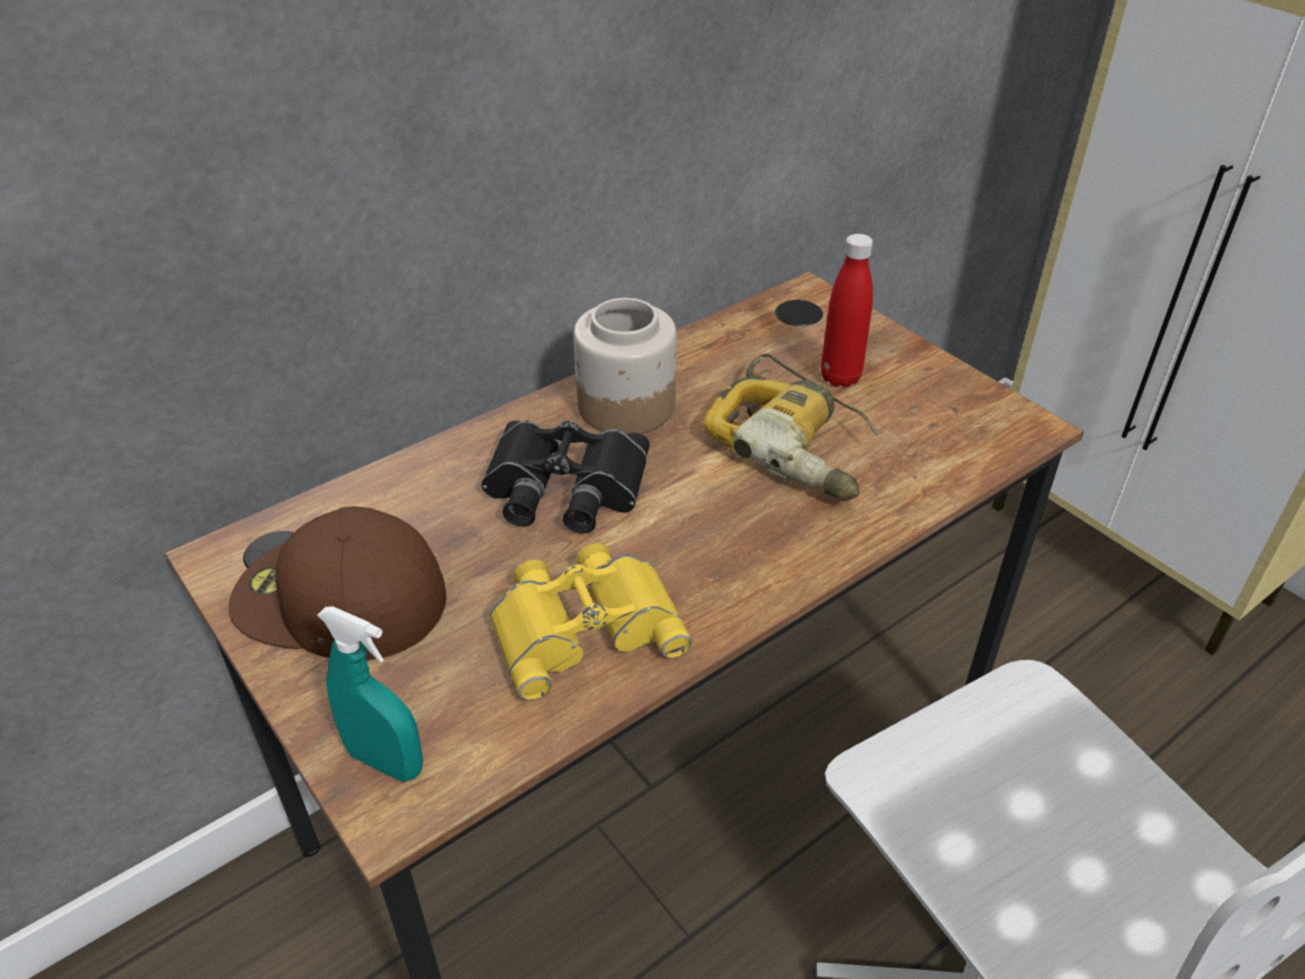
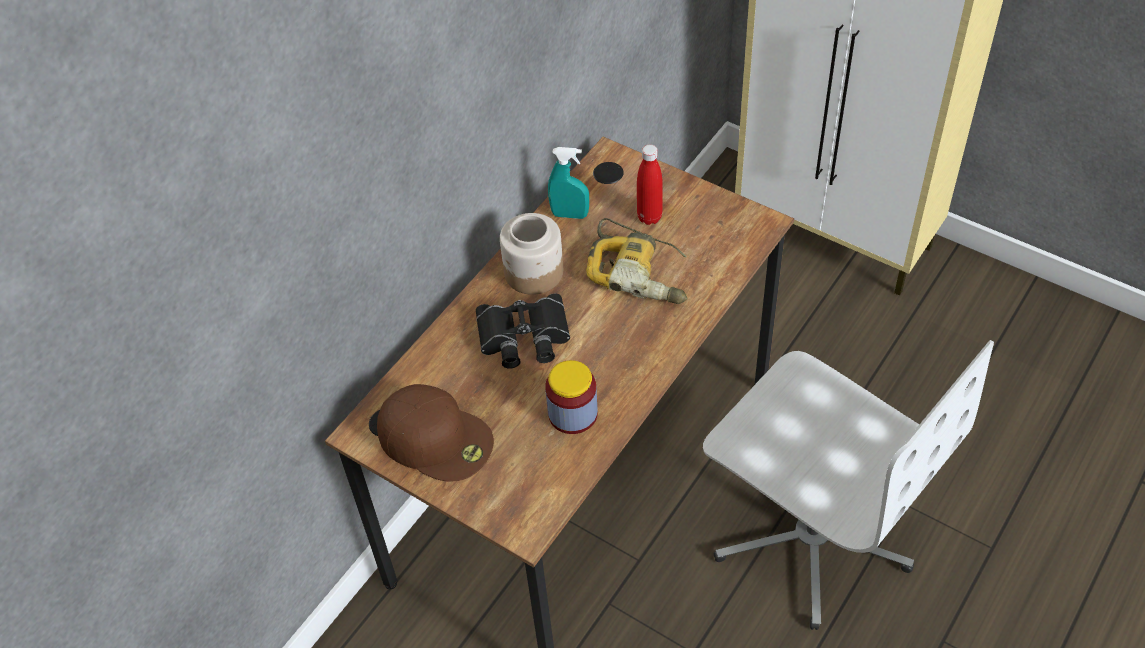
camera: 15 degrees left, 10 degrees up
brown cap [229,506,447,660] -> brown cap turned 150 degrees counterclockwise [377,384,494,482]
turquoise spray bottle [317,606,423,782] -> turquoise spray bottle moved to [548,147,589,219]
yellow binoculars [490,543,692,700] -> jar [545,360,598,434]

